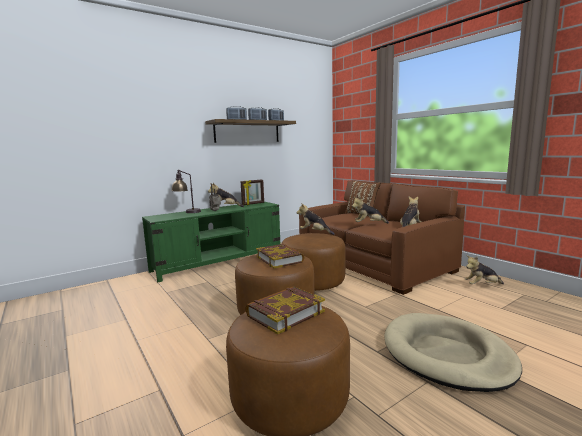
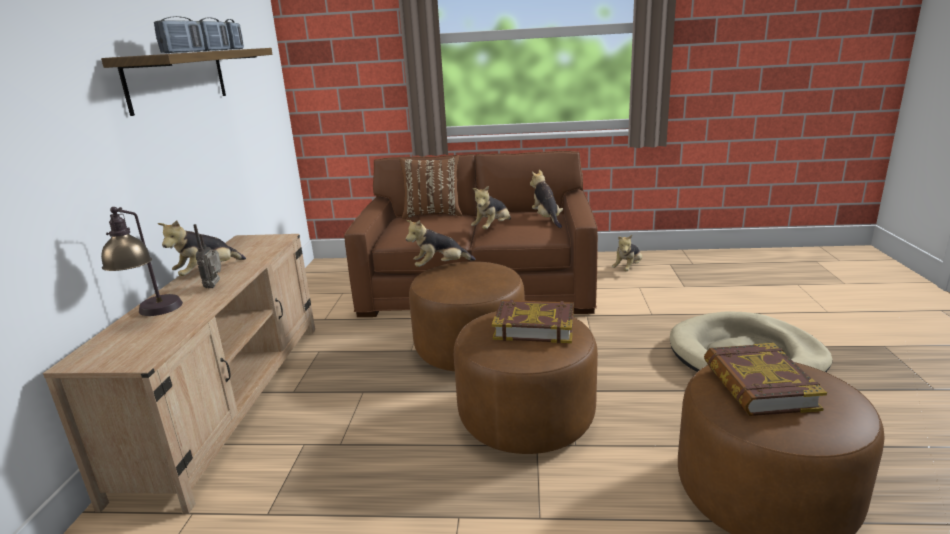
camera: 50 degrees left, 10 degrees up
green tv stand [142,202,280,282] -> beige tv stand [43,234,315,514]
picture frame [240,180,264,205] -> none

